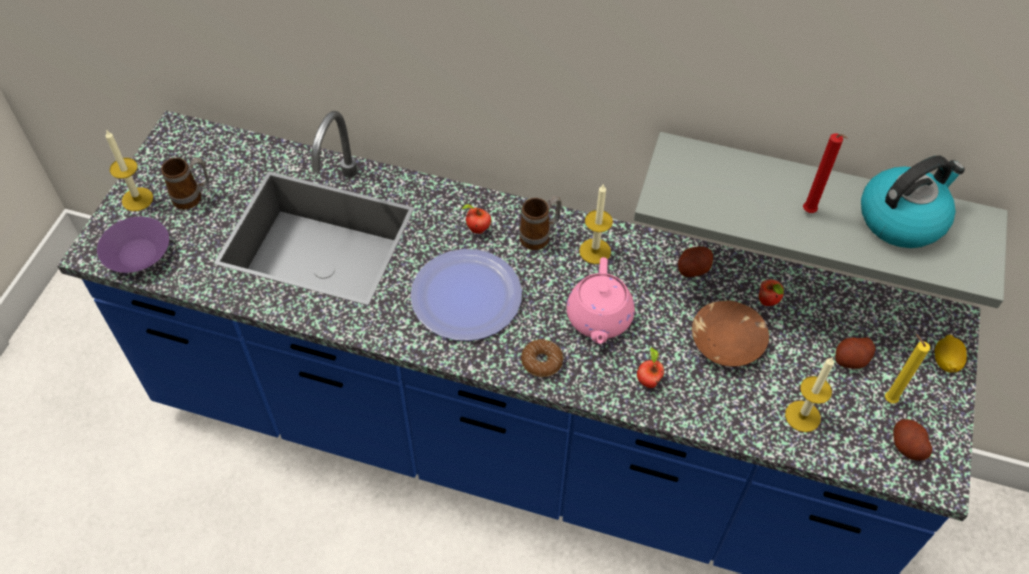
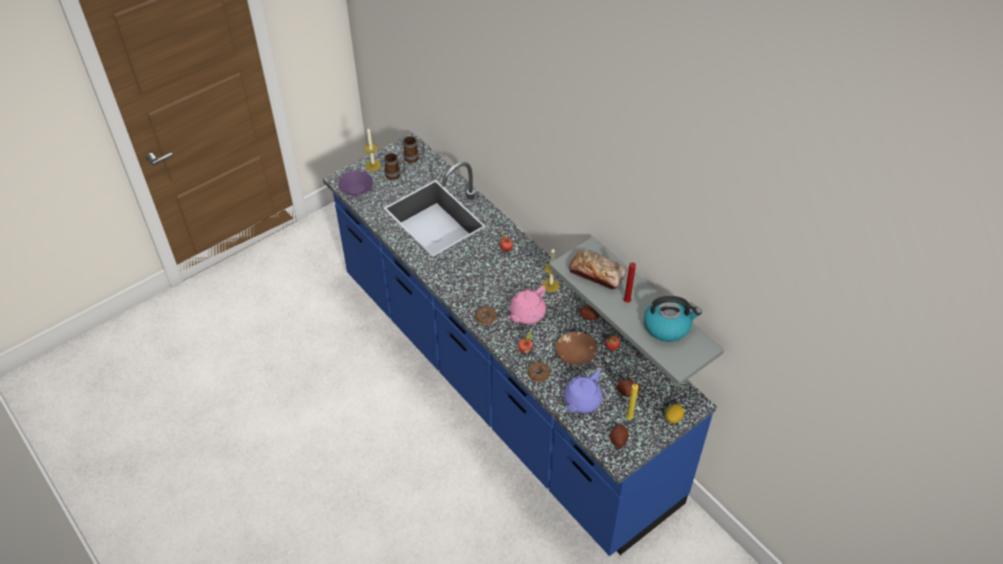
camera: 35 degrees right, 5 degrees down
plate [410,249,522,341] -> none
mug [519,196,562,250] -> mug moved to [403,136,424,163]
candle [785,357,834,432] -> purple teapot [564,371,603,413]
none -> donut [527,362,550,382]
none -> bread [569,251,627,290]

